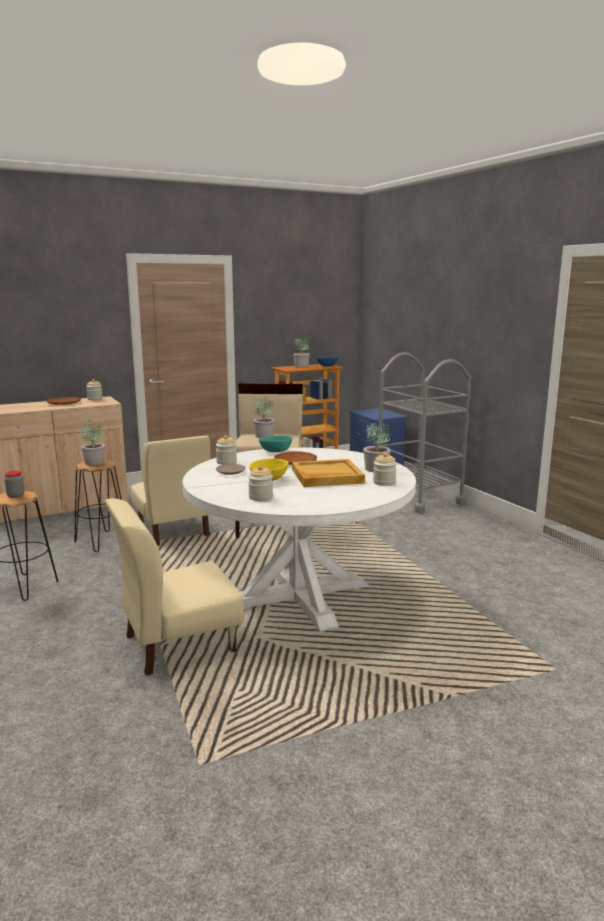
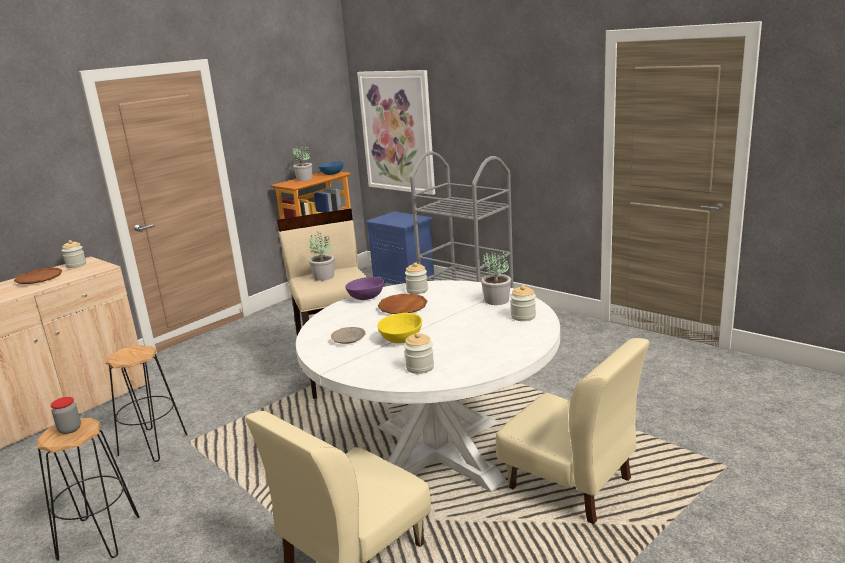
camera: 20 degrees left, 5 degrees up
potted plant [81,422,105,465] -> none
beige chair [131,435,210,546] -> beige chair moved to [496,338,649,524]
jar [216,435,237,465] -> jar moved to [405,262,428,294]
turquoise bowl [259,435,292,452] -> purple bowl [345,277,384,300]
beige tray [292,459,365,487] -> none
none -> picture [357,70,435,195]

